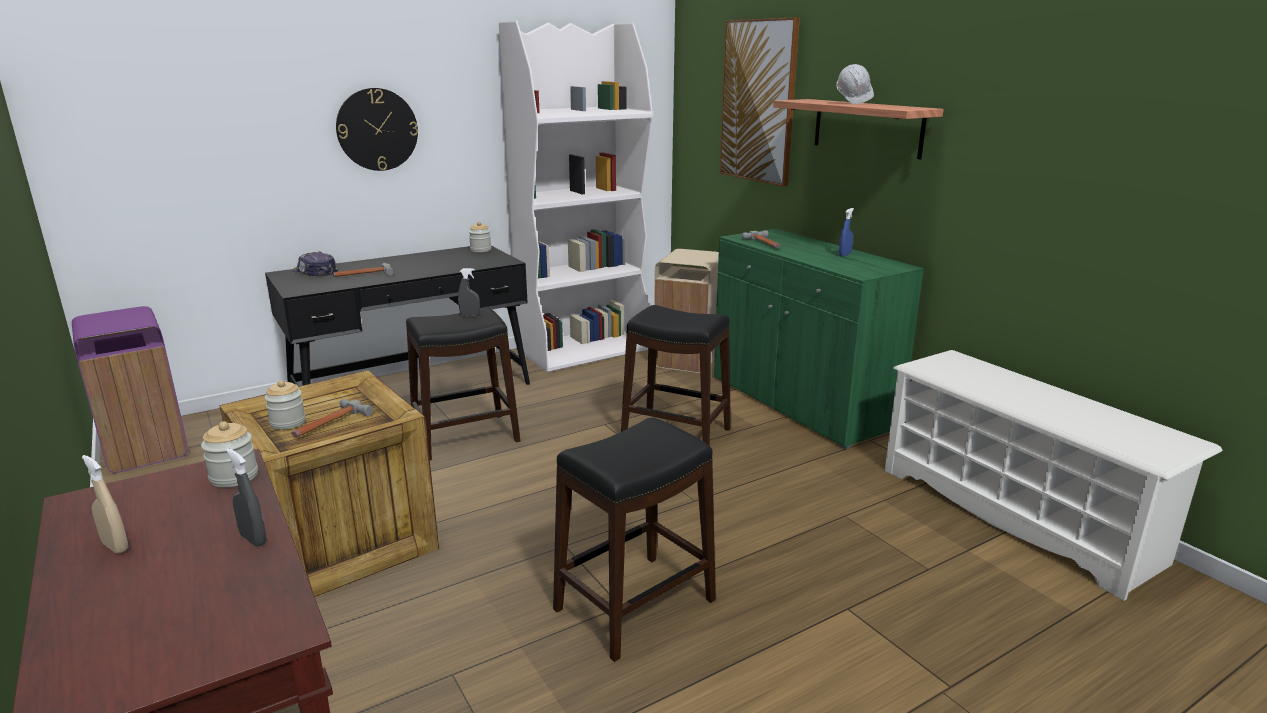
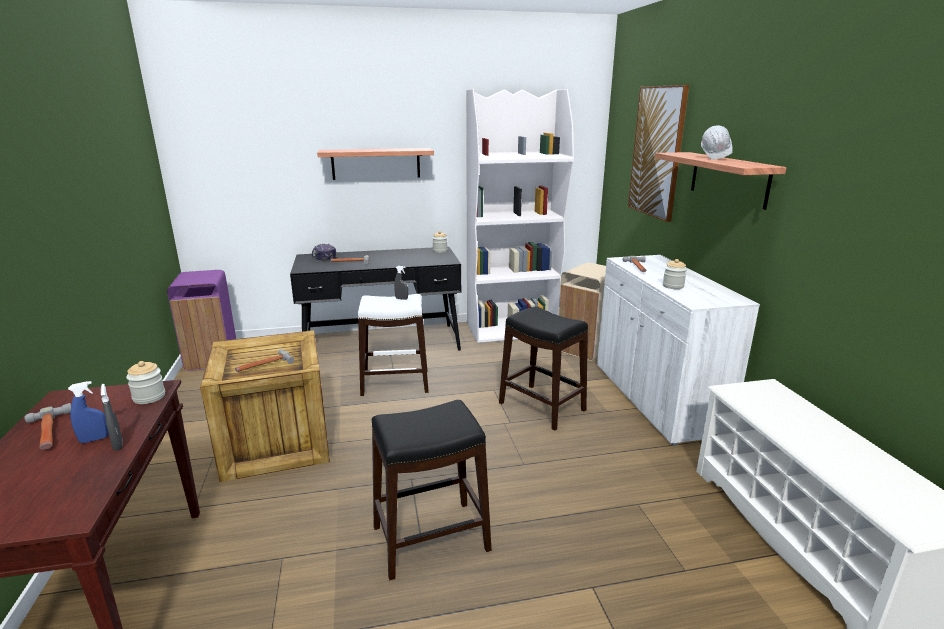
camera: 20 degrees right, 0 degrees up
beige spray bottle [82,455,129,553] -> hammer [24,403,71,450]
jar [265,380,306,430] -> jar moved to [663,259,687,289]
wall clock [336,88,418,171] -> shelf [317,148,434,180]
black stool [406,307,520,460] -> white stool [358,294,429,396]
green cabinet [714,229,924,449] -> white cabinet [597,255,760,446]
blue spray bottle [839,208,854,257] -> blue spray bottle moved to [68,381,109,443]

